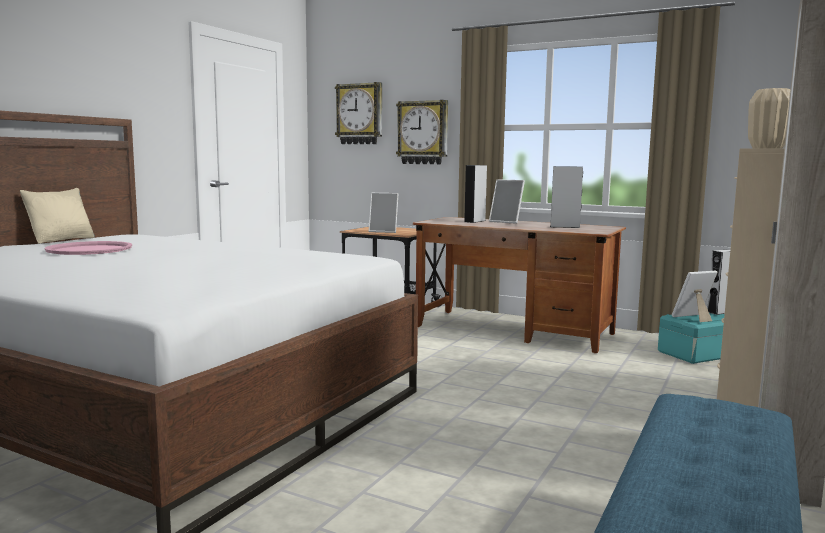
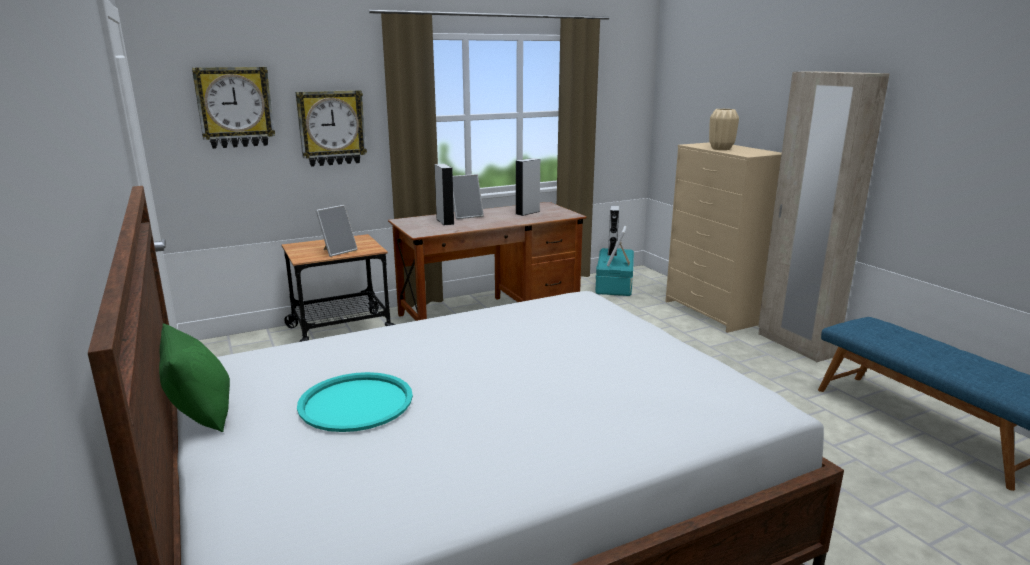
camera: 55 degrees left, 10 degrees up
beige pillow [20,188,95,244] -> green pillow [159,323,230,432]
pink tray [45,241,132,255] -> turquoise tray [297,372,413,432]

